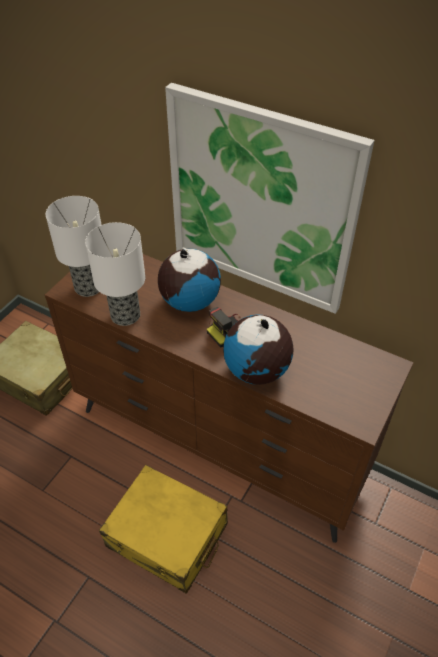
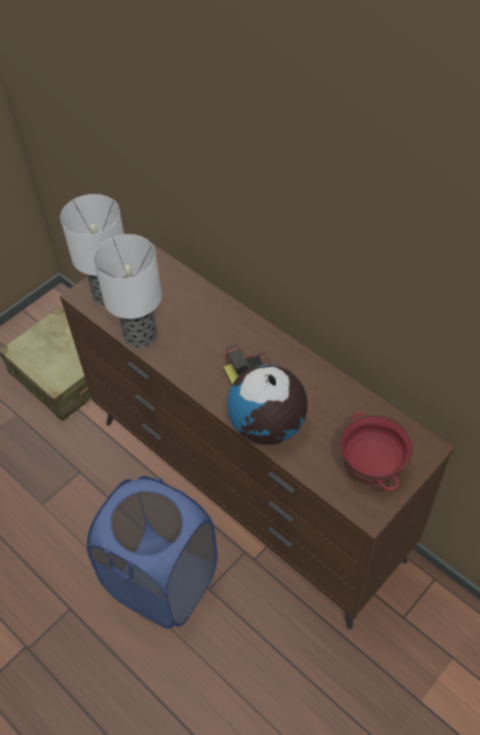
camera: 15 degrees right, 5 degrees up
yellow suitcase [99,465,228,594] -> blue laundry basket [87,476,218,629]
globe [158,249,221,312] -> none
picture [165,83,375,314] -> none
none -> red bowl [340,412,413,491]

